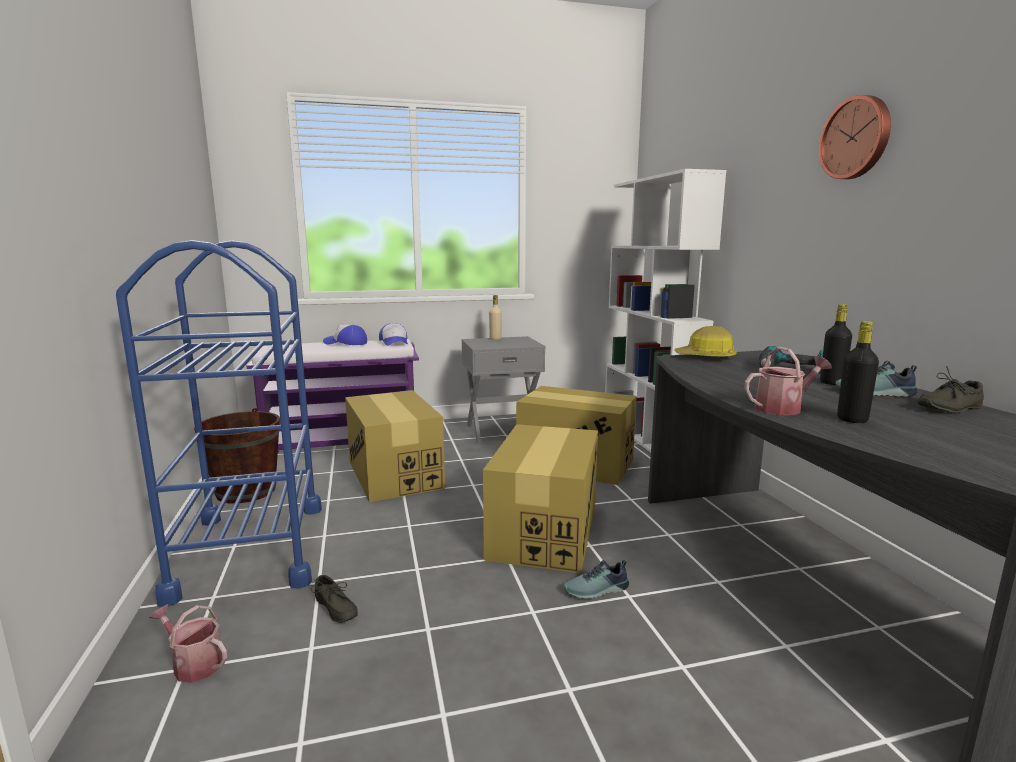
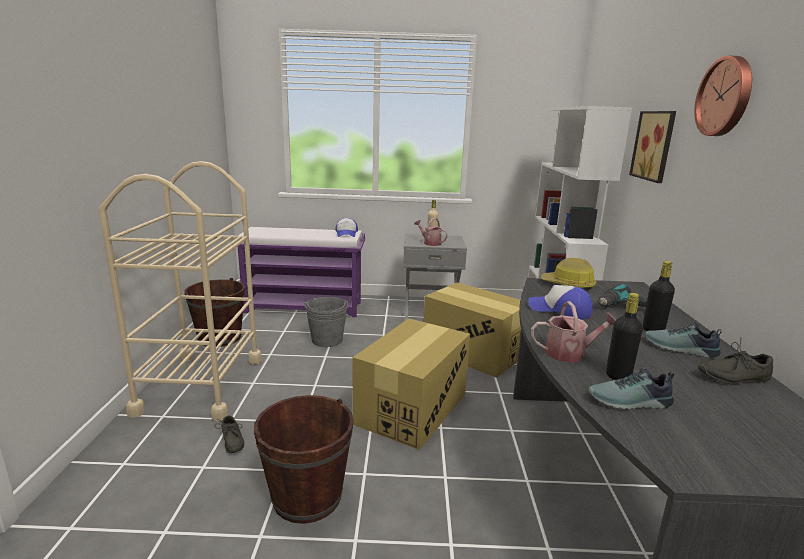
camera: 15 degrees right, 5 degrees up
blue cart [116,240,322,607] -> beige cart [99,161,262,421]
watering can [149,604,227,683] -> watering can moved to [414,218,448,246]
cap [323,325,367,345] -> cap moved to [528,285,593,319]
cardboard box [345,390,445,502] -> grey bucket [304,297,349,347]
shoe [563,560,629,599] -> shoe moved to [588,367,674,409]
none -> brown bucket [254,395,354,524]
none -> picture [629,111,676,183]

